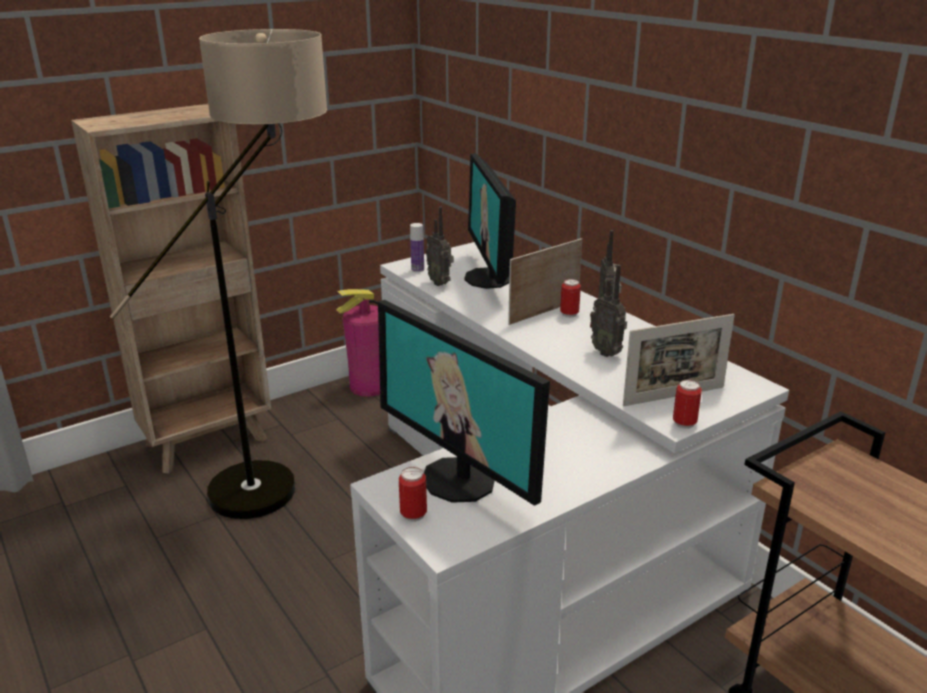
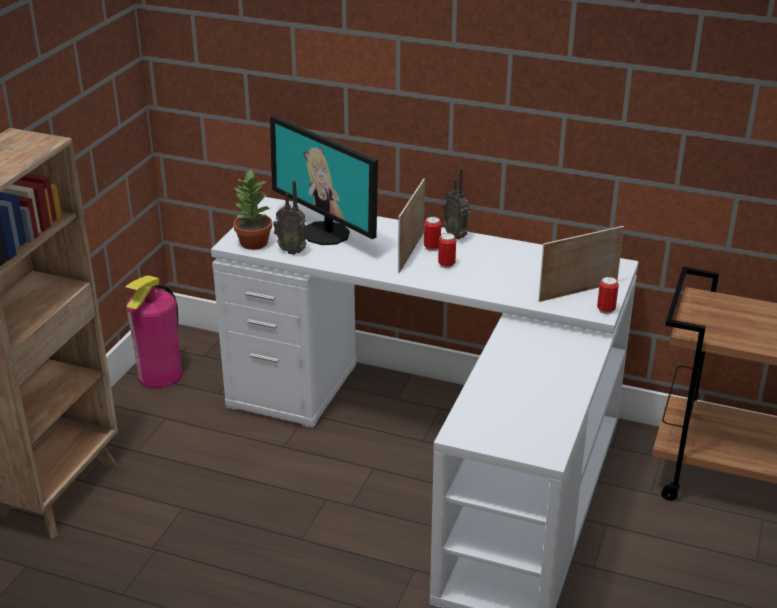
camera: 35 degrees left, 5 degrees up
floor lamp [110,29,327,519] -> none
monitor [378,300,550,506] -> none
can [399,467,427,522] -> can moved to [438,233,456,268]
bottle [410,223,424,272] -> potted plant [233,169,272,250]
radio [590,265,627,357] -> none
picture frame [623,314,735,406] -> picture frame turned 150 degrees counterclockwise [539,226,624,302]

